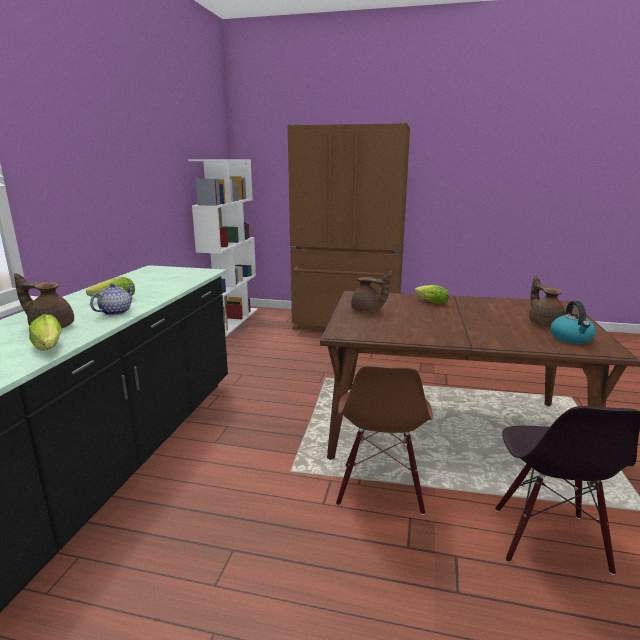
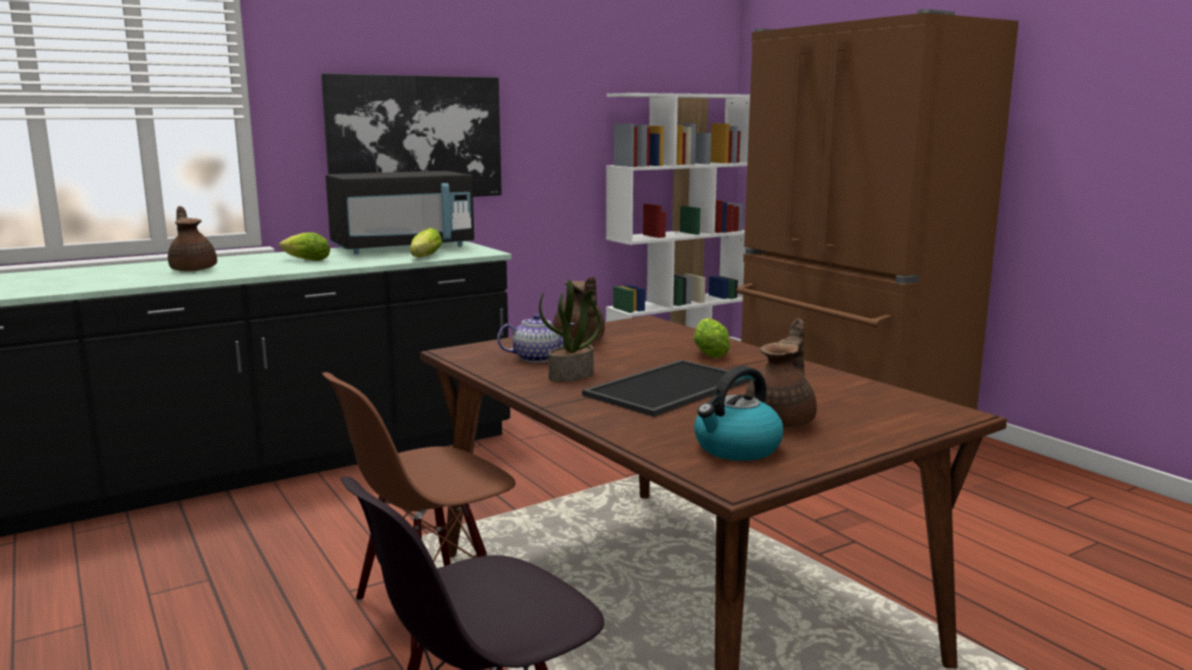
camera: 45 degrees right, 5 degrees down
lettuce [29,314,62,351] -> lettuce moved to [410,228,442,257]
teapot [90,283,135,316] -> teapot moved to [497,314,574,363]
none -> picture [321,73,502,197]
none -> black microwave [326,171,474,254]
none -> potted plant [539,279,601,382]
none -> tray [582,360,752,417]

